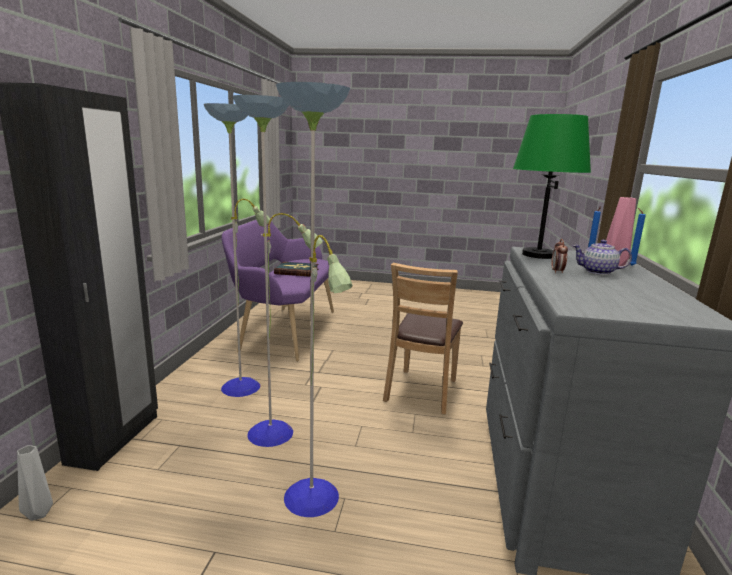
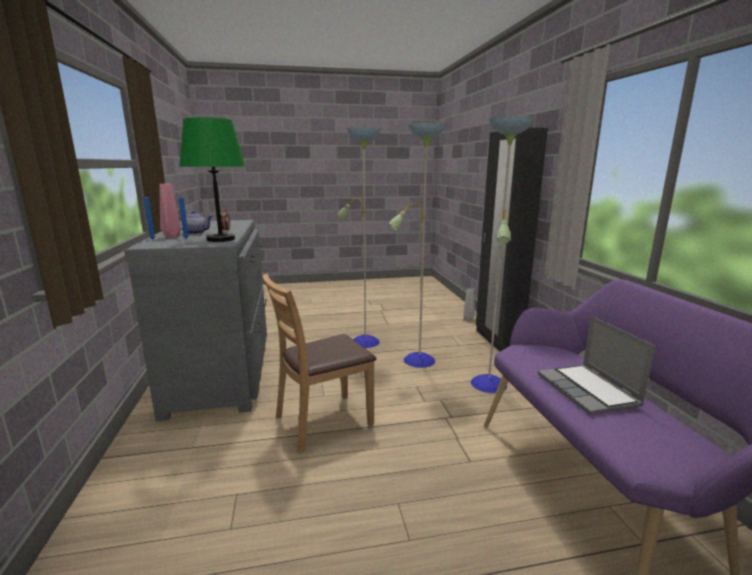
camera: 160 degrees right, 0 degrees up
book [274,262,318,277] -> laptop [538,316,655,415]
brown chair [383,263,463,414] -> brown chair turned 120 degrees counterclockwise [262,273,377,454]

